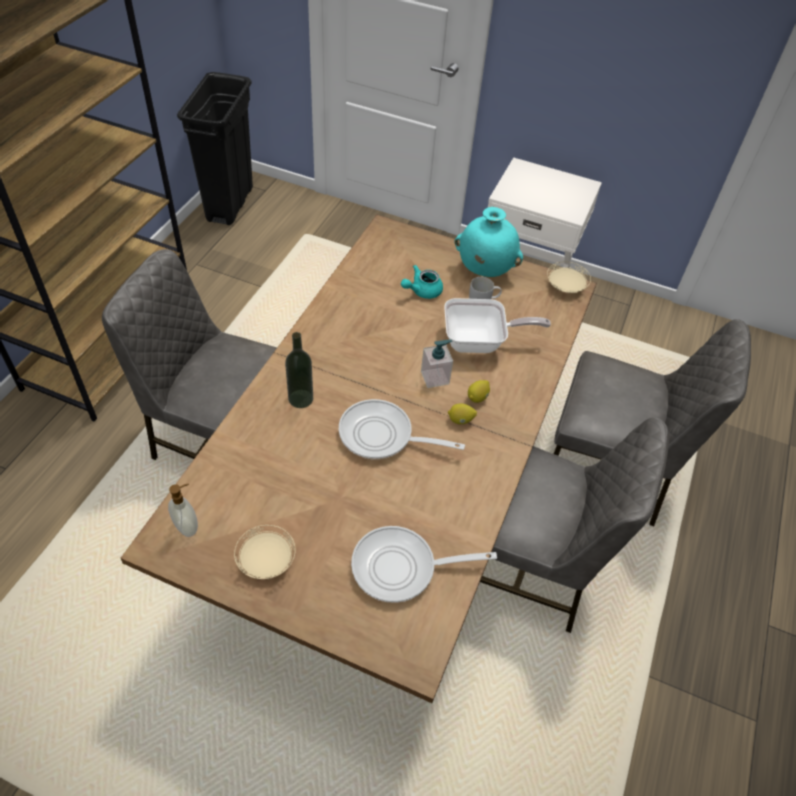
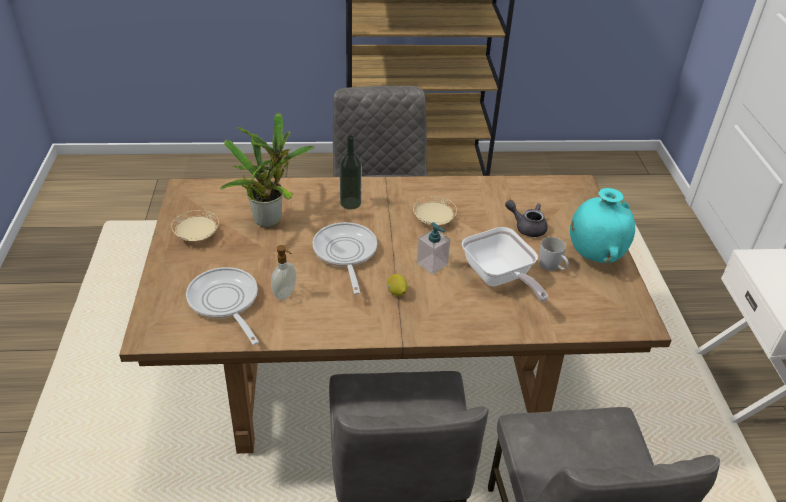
camera: 65 degrees right, 10 degrees down
soap dispenser [168,484,198,537] -> soap dispenser moved to [271,245,296,300]
black trash can [177,72,253,225] -> none
turquoise teapot [401,265,443,299] -> grey teapot [505,200,548,237]
lemon [468,380,490,403] -> none
beige plate [547,262,591,293] -> beige plate moved to [413,196,457,225]
none -> potted plant [220,113,314,227]

